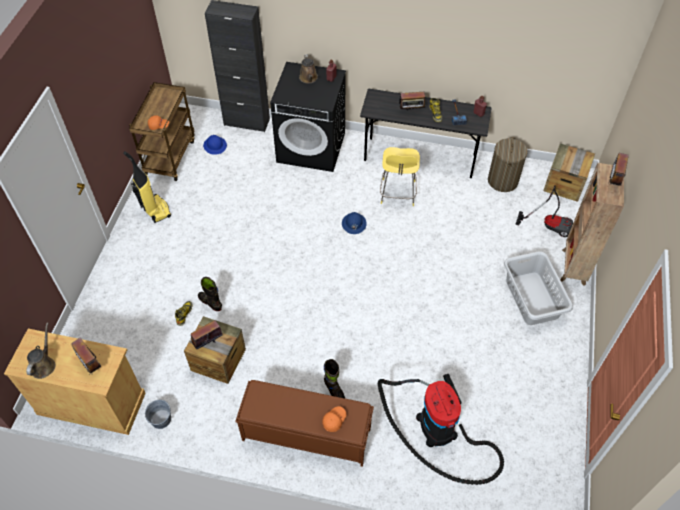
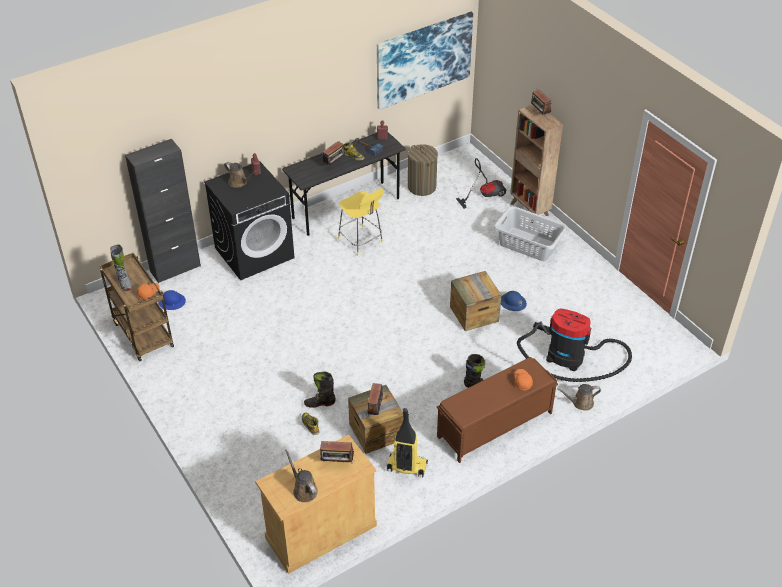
camera: 45 degrees left, 10 degrees down
vacuum cleaner [123,151,171,223] -> vacuum cleaner moved to [387,408,428,477]
grey bucket [145,400,171,429] -> none
blue hard hat [342,212,367,234] -> blue hard hat moved to [501,291,527,311]
crate [543,143,595,202] -> crate moved to [450,271,502,331]
none -> grey boot [110,244,132,291]
none -> picture [377,12,473,110]
none -> brown watering can [557,384,601,411]

